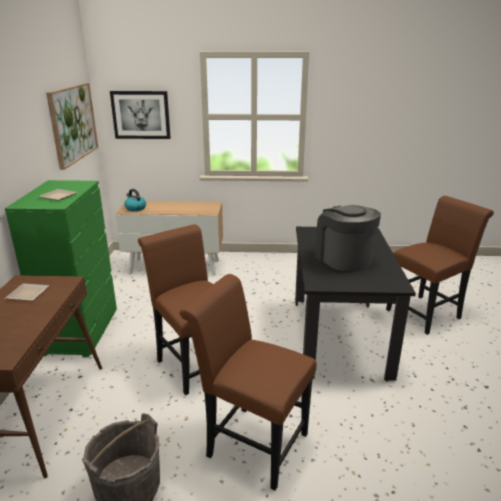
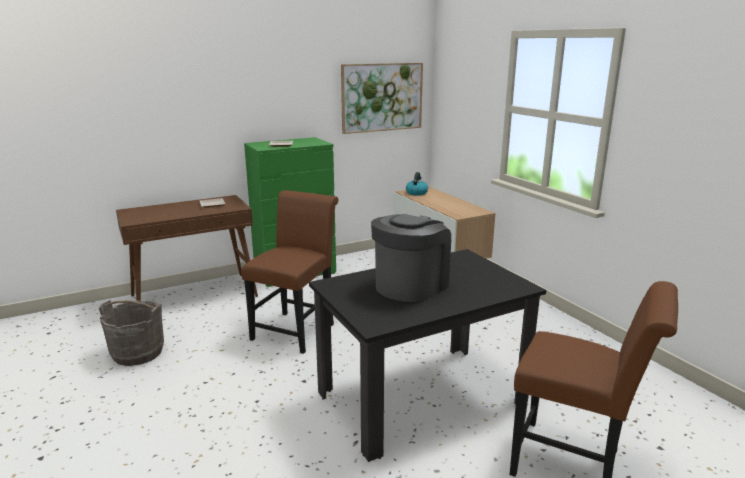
camera: 60 degrees right, 5 degrees down
picture [110,91,171,139] -> none
brown chair [179,274,317,491] -> none

